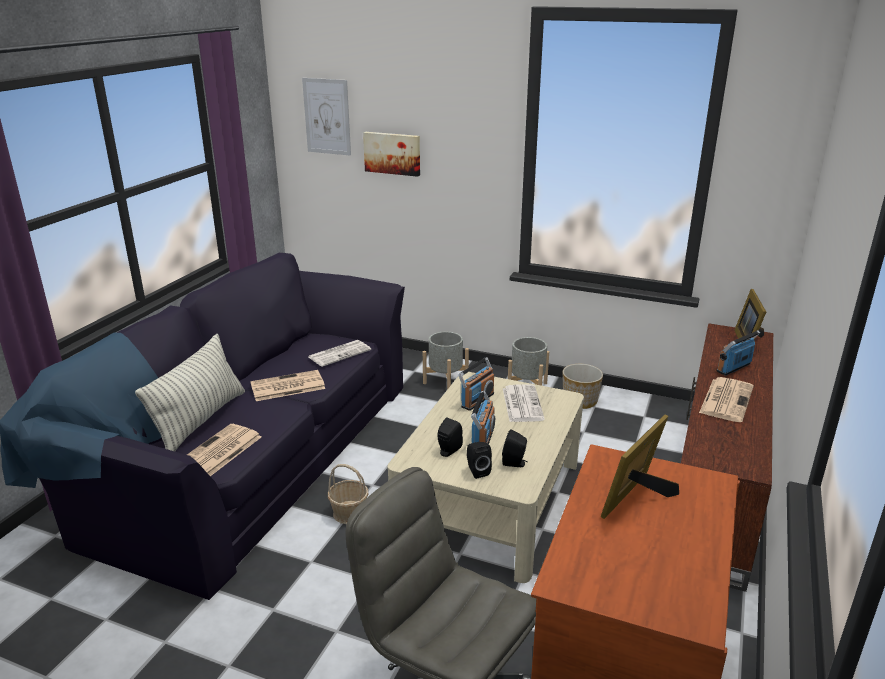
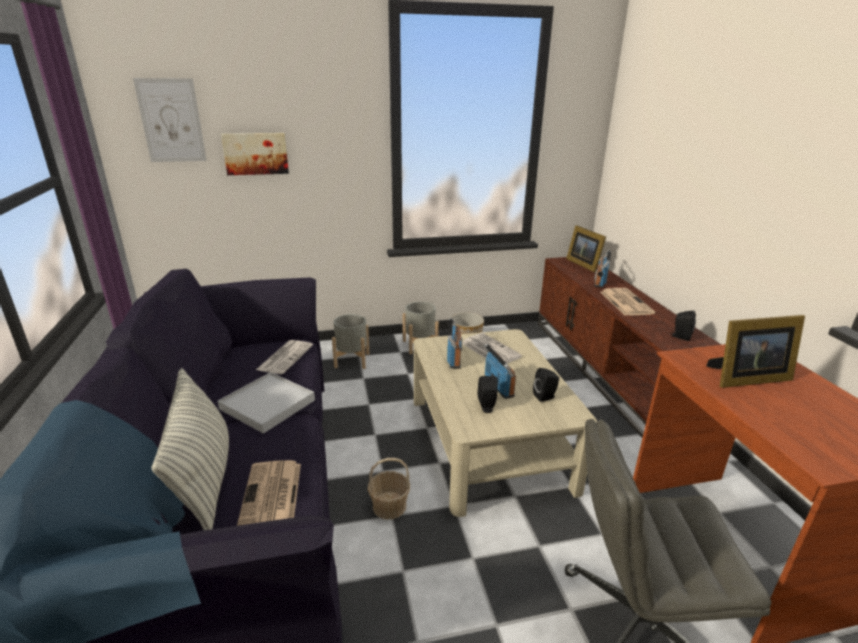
camera: 35 degrees left, 0 degrees up
newspaper [250,370,325,401] -> white tray [218,372,315,434]
black speaker [467,442,492,479] -> black speaker moved to [670,311,696,341]
picture frame [601,415,679,519] -> picture frame turned 105 degrees counterclockwise [706,315,805,388]

